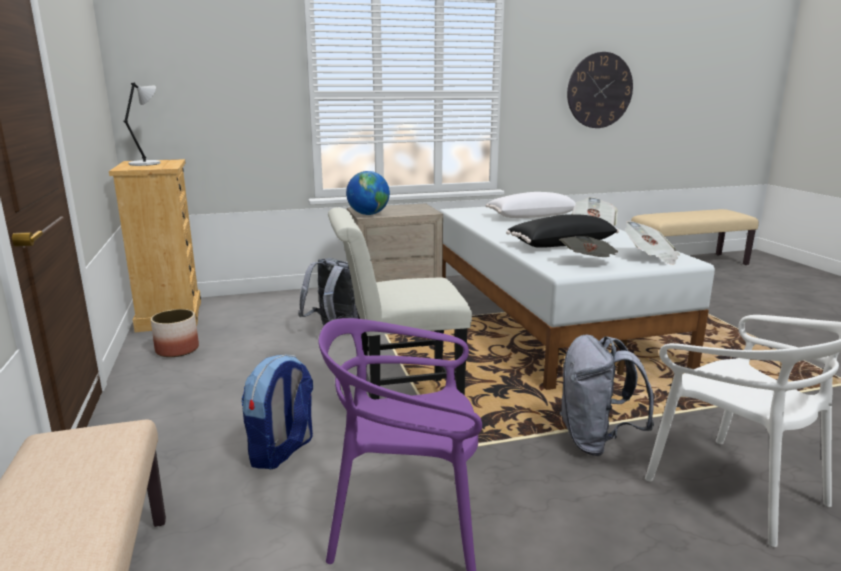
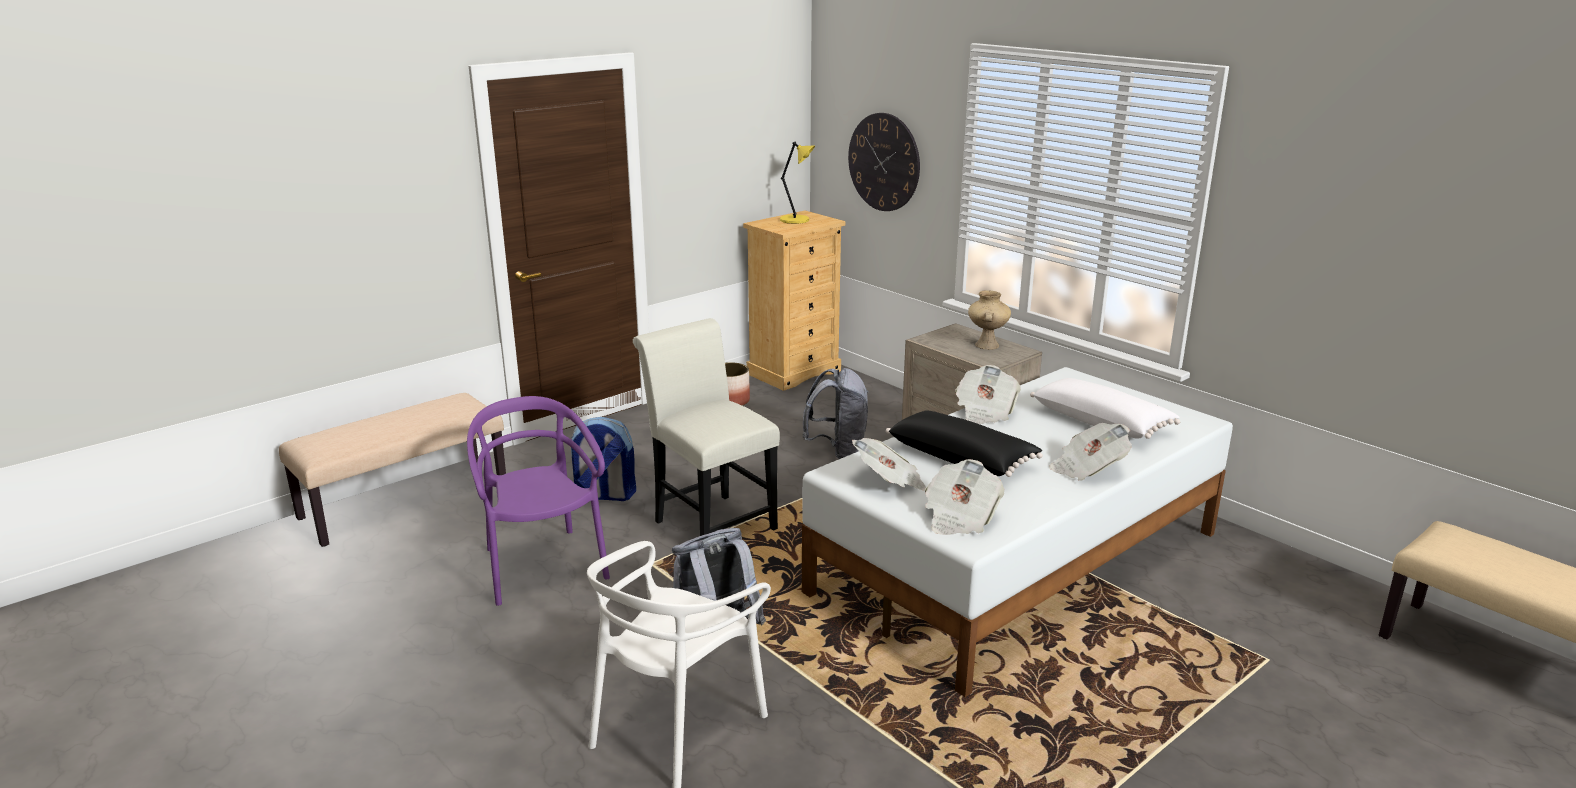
camera: 65 degrees right, 5 degrees up
grey table lamp [123,83,160,166] -> yellow table lamp [780,141,815,224]
globe [346,171,390,215] -> none
wall clock [567,52,633,128] -> wall clock moved to [848,113,920,211]
none -> newspaper [955,365,1021,424]
none -> beige vase [968,290,1011,350]

